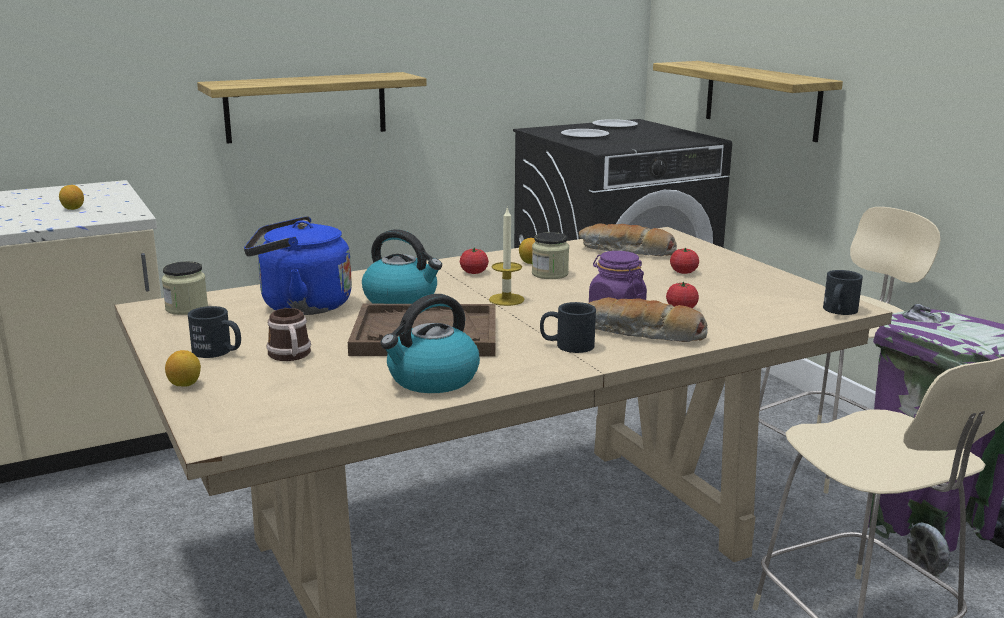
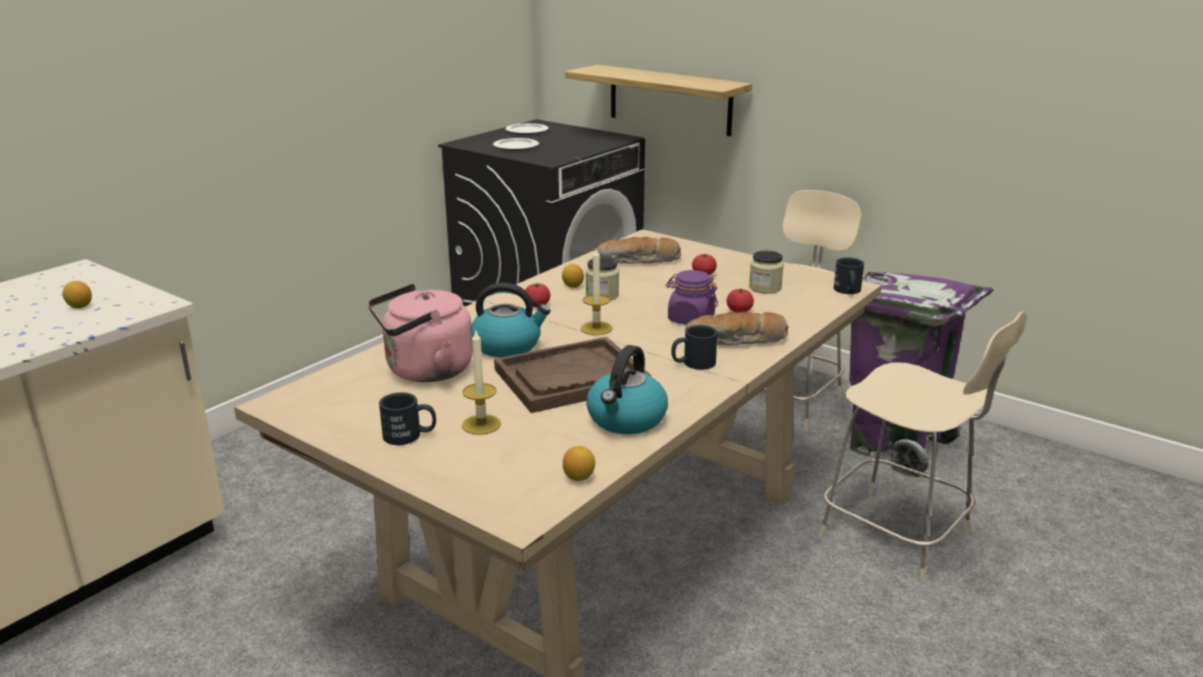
camera: 25 degrees left, 5 degrees up
jar [162,261,208,315] -> jar moved to [749,250,784,294]
lemon [165,350,201,387] -> lemon moved to [563,446,595,481]
shelf [197,72,427,143] -> none
blue kettle [244,216,352,315] -> pink kettle [368,284,473,382]
mug [267,308,311,361] -> candle [462,331,501,435]

